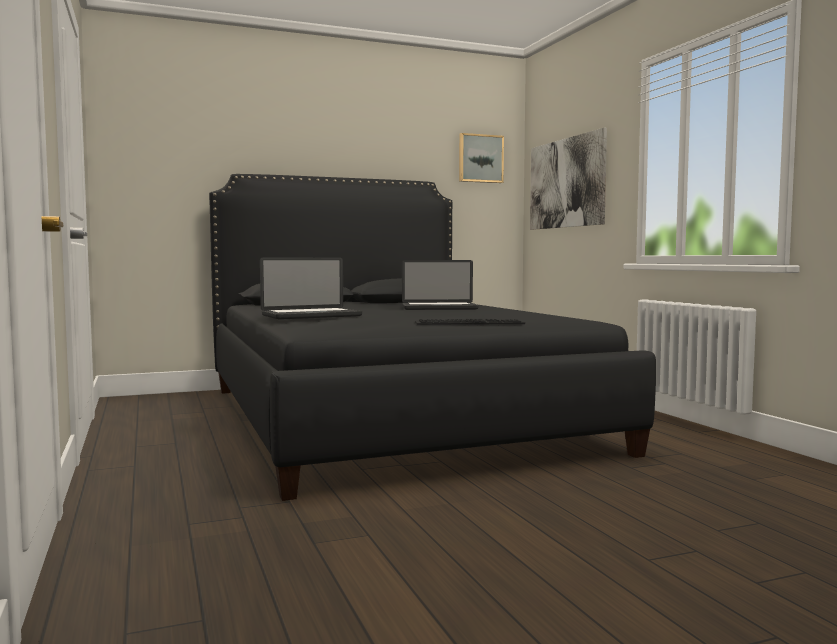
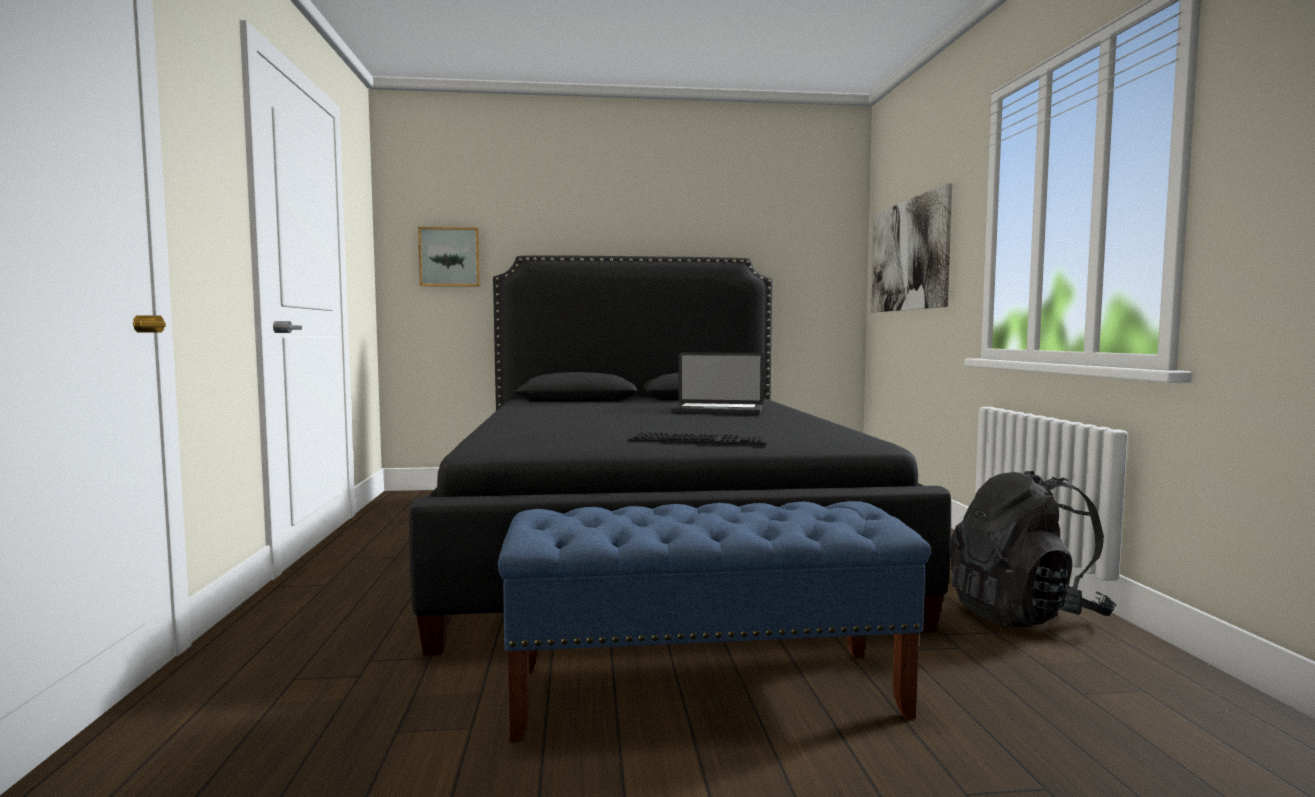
camera: 15 degrees right, 0 degrees up
laptop [260,257,362,320] -> none
picture [459,133,504,183] -> picture moved to [418,227,480,287]
none -> blue bench [498,501,931,742]
none -> black backpack [950,471,1116,628]

